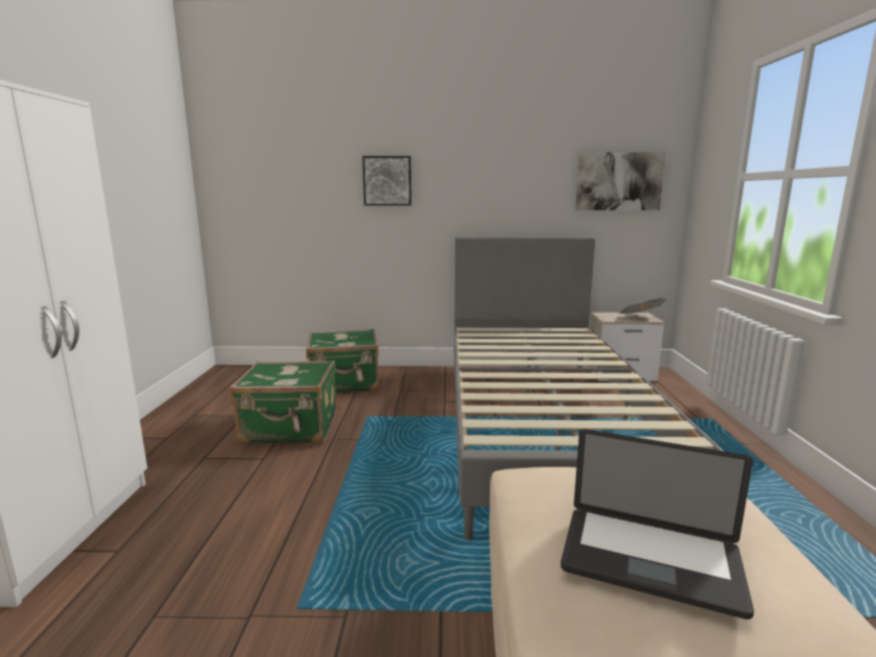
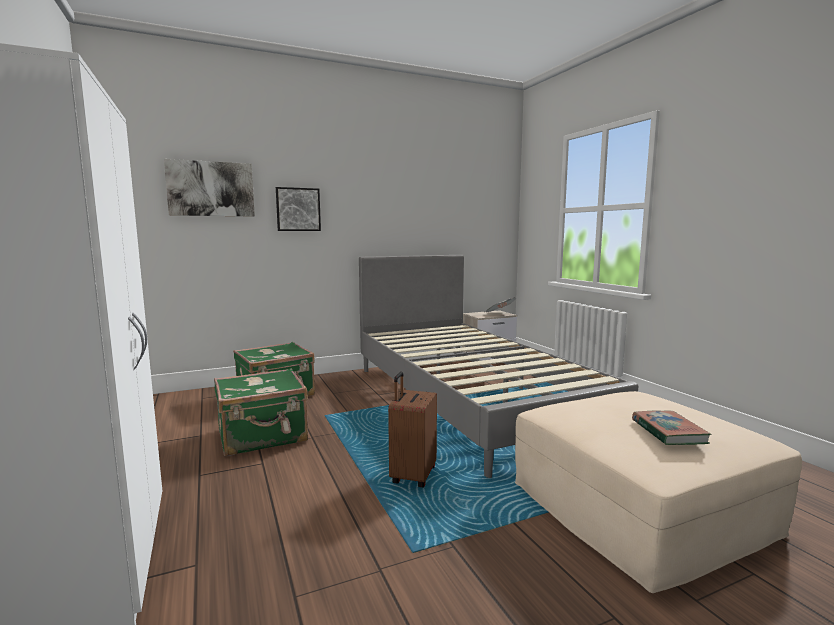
camera: 25 degrees left, 5 degrees down
laptop [561,429,754,619] -> book [632,410,712,445]
picture [575,152,666,210] -> picture moved to [164,159,255,217]
none -> brown suitcase [388,372,437,487]

